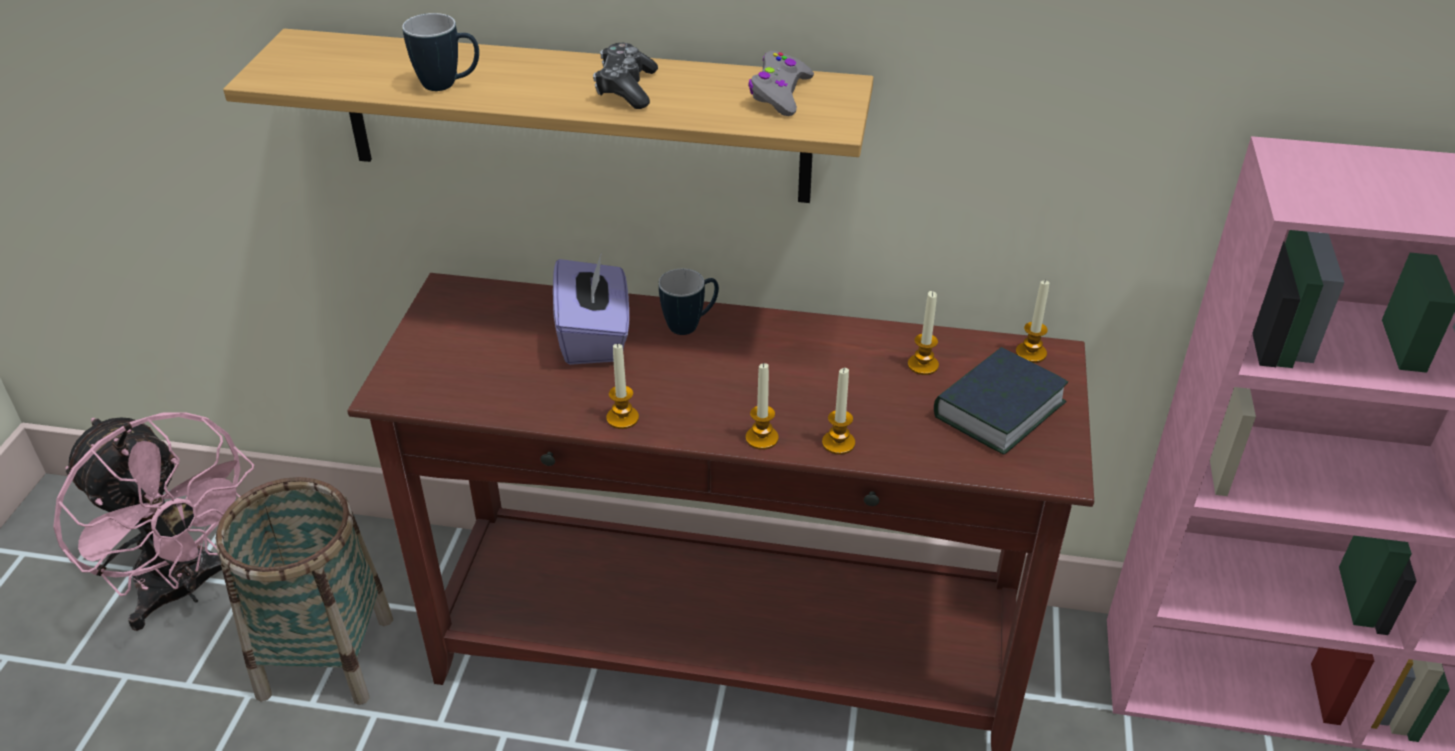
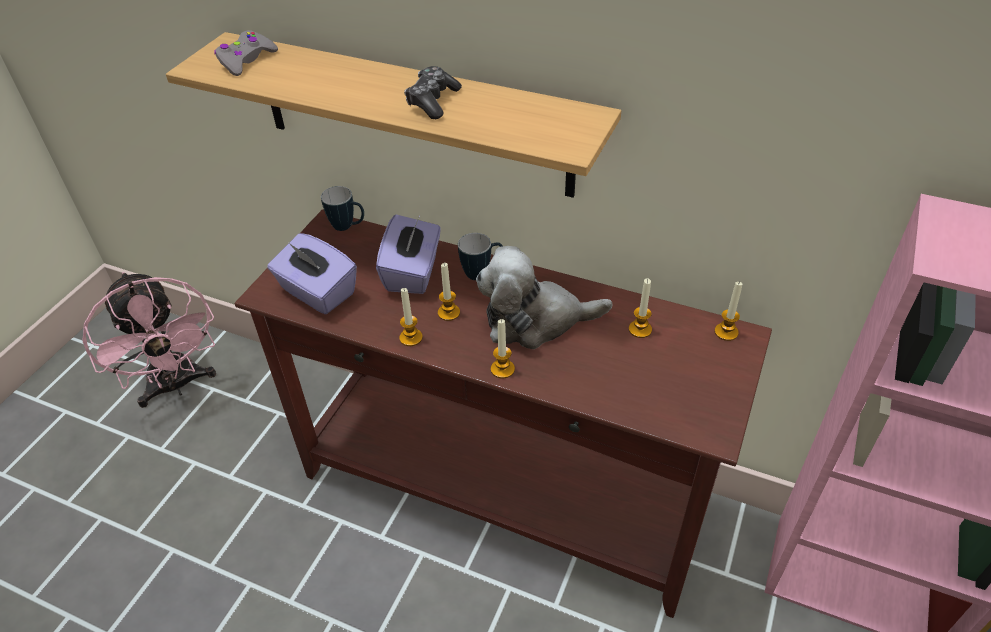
camera: 15 degrees right, 5 degrees up
basket [216,477,393,705] -> none
mug [402,13,479,91] -> mug moved to [321,186,364,231]
grey game controller [748,51,814,116] -> grey game controller moved to [214,30,278,76]
candle [822,368,855,455] -> candle moved to [438,263,460,321]
book [934,347,1068,455] -> none
none -> purple tissue box [267,233,357,314]
none -> plush toy [476,246,612,349]

